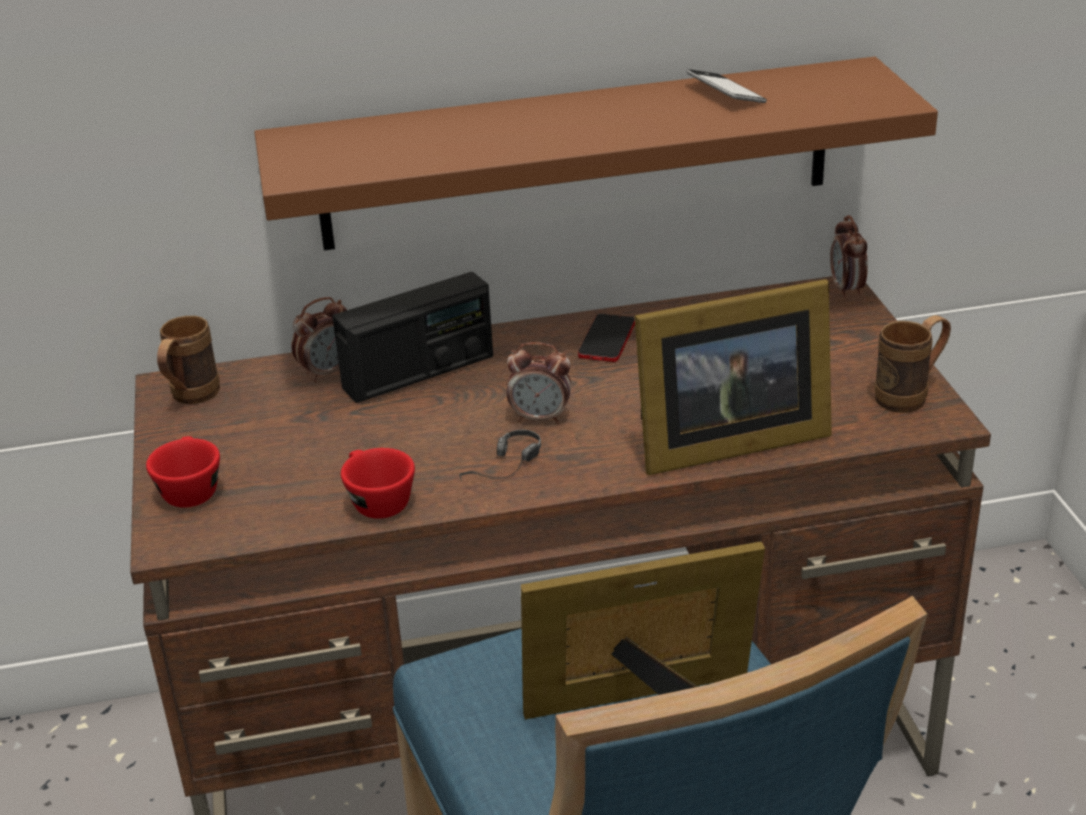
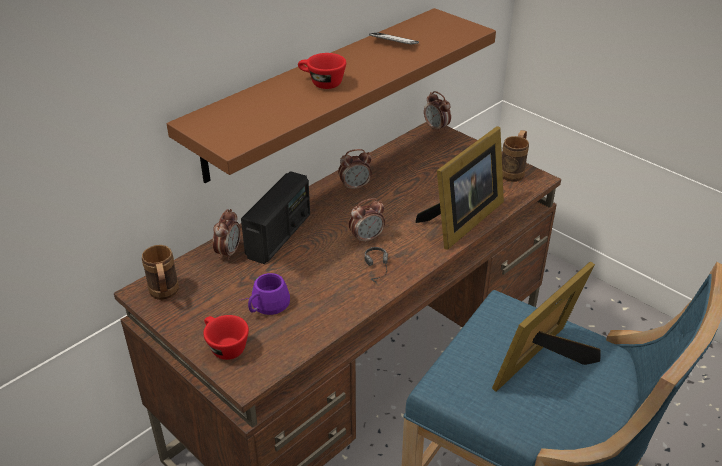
camera: 35 degrees left, 5 degrees up
red cup [341,448,415,519] -> red cup moved to [298,53,346,89]
phone [578,314,635,362] -> alarm clock [338,149,372,191]
none -> purple mug [240,273,290,315]

